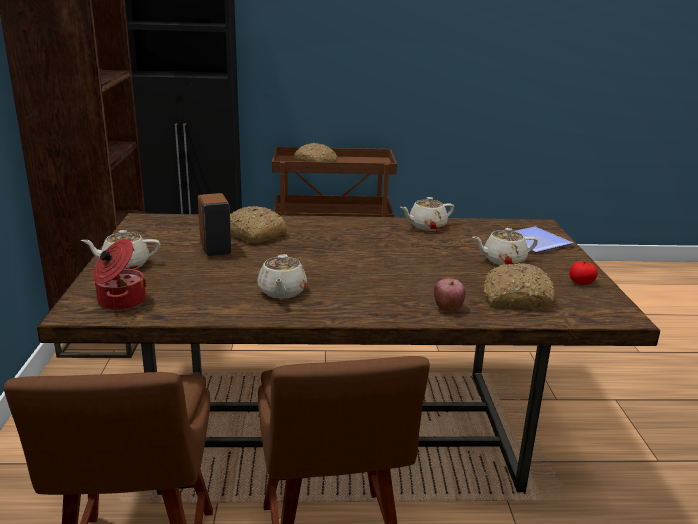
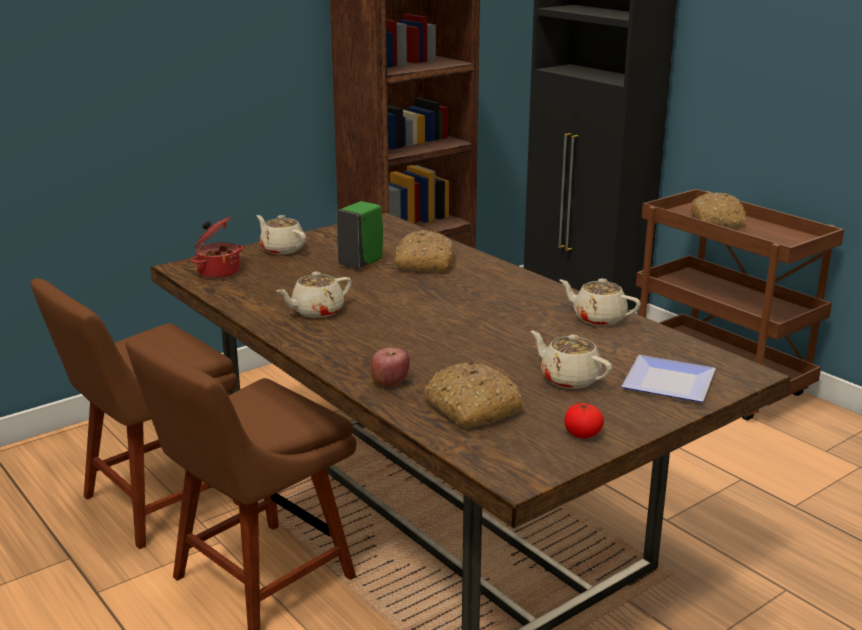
camera: 55 degrees right, 0 degrees up
brown soap dispenser [198,193,232,256] -> green soap dispenser [337,201,383,269]

